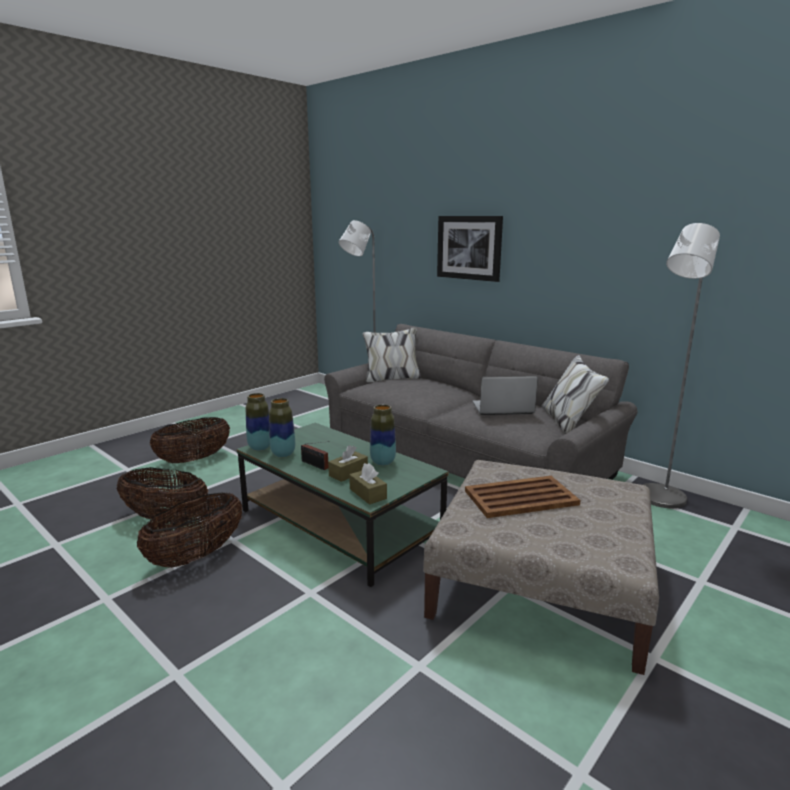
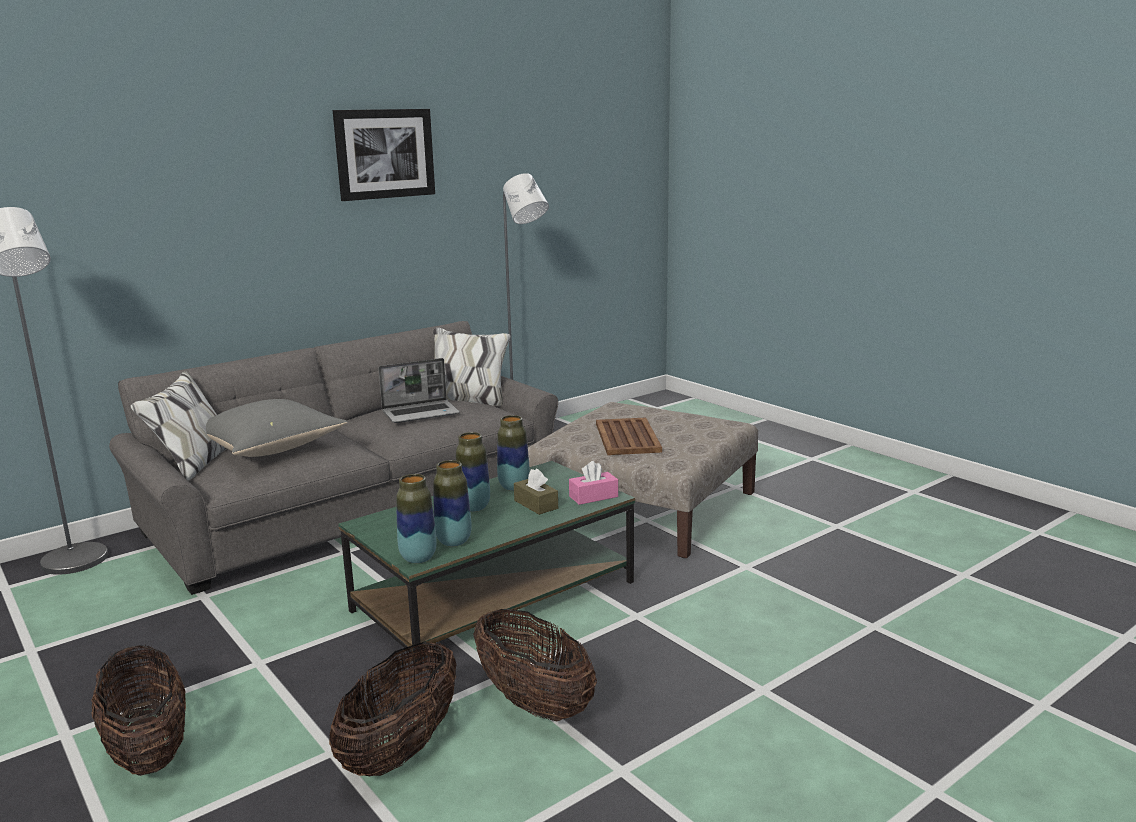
camera: 80 degrees left, 0 degrees up
radio [301,441,329,470] -> none
brown tissue box [349,463,387,505] -> pink tissue box [569,461,618,505]
picture [437,216,503,282] -> picture moved to [333,109,435,201]
laptop [473,376,538,415] -> laptop turned 120 degrees counterclockwise [378,358,460,423]
none -> grey pillow [206,399,348,457]
none -> vase [456,432,490,512]

